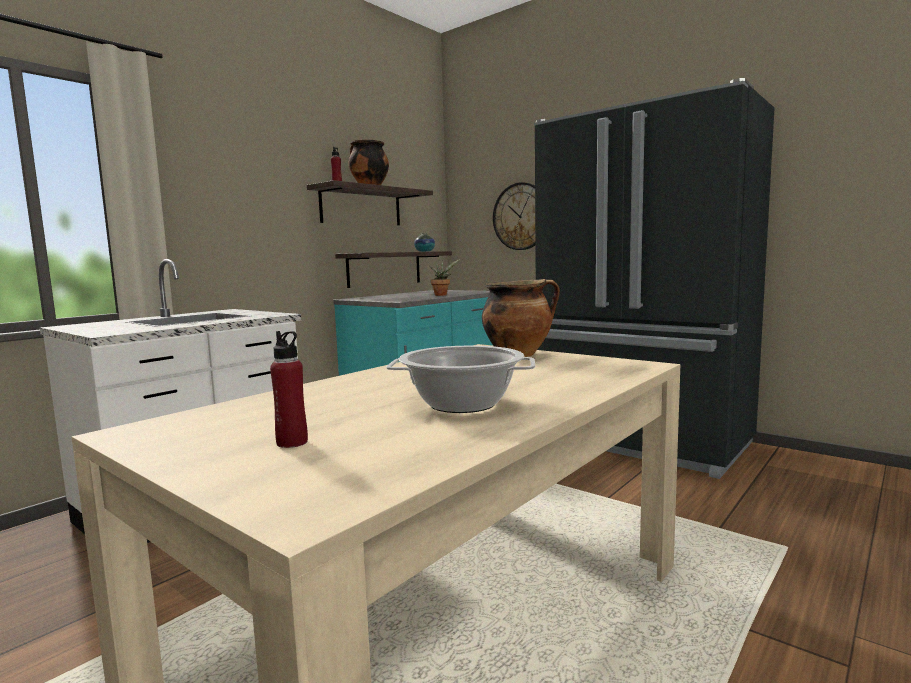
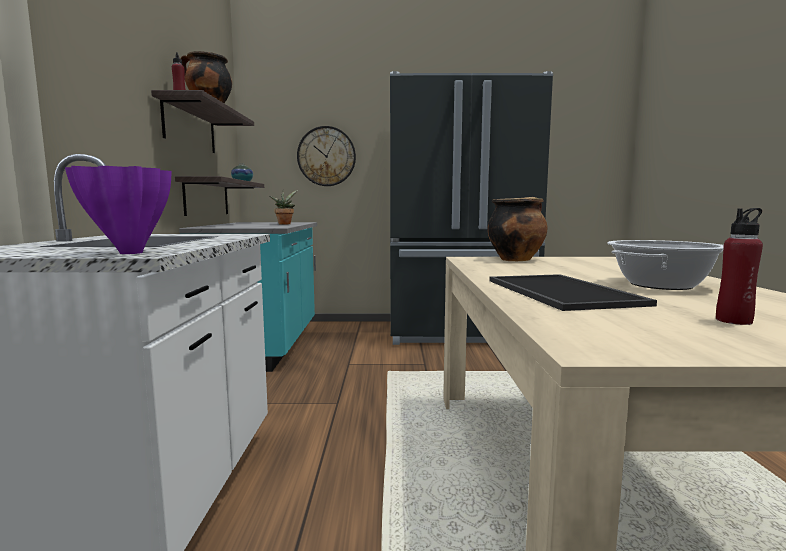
camera: 40 degrees left, 0 degrees up
none -> purple vase [65,166,171,254]
none -> tray [489,274,657,311]

